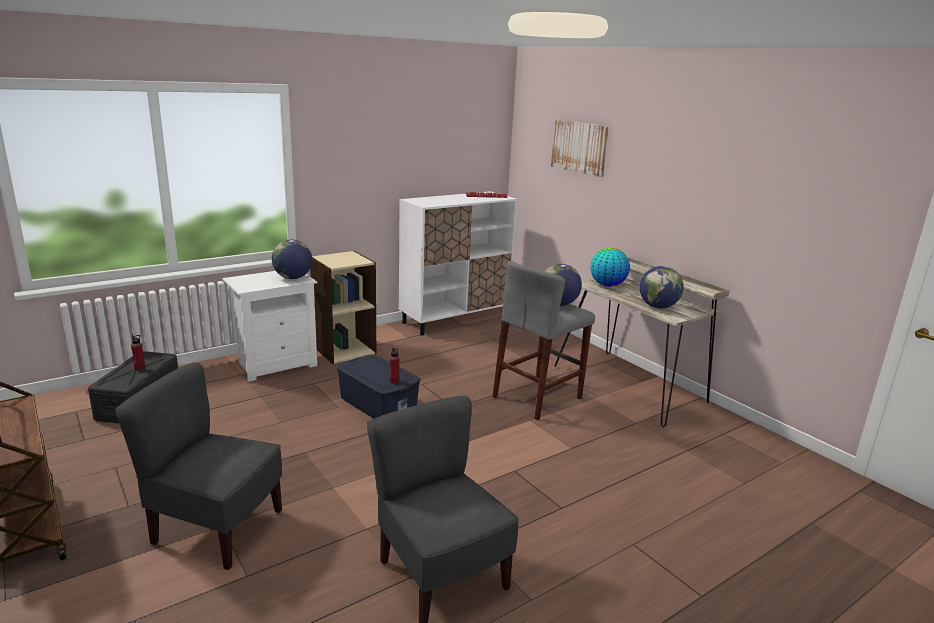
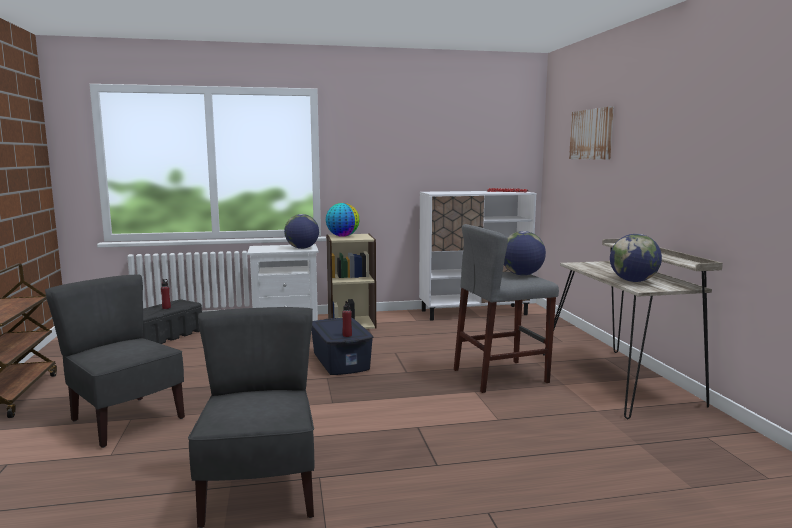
camera: 25 degrees right, 10 degrees down
globe [590,248,630,287] -> globe moved to [326,203,360,237]

